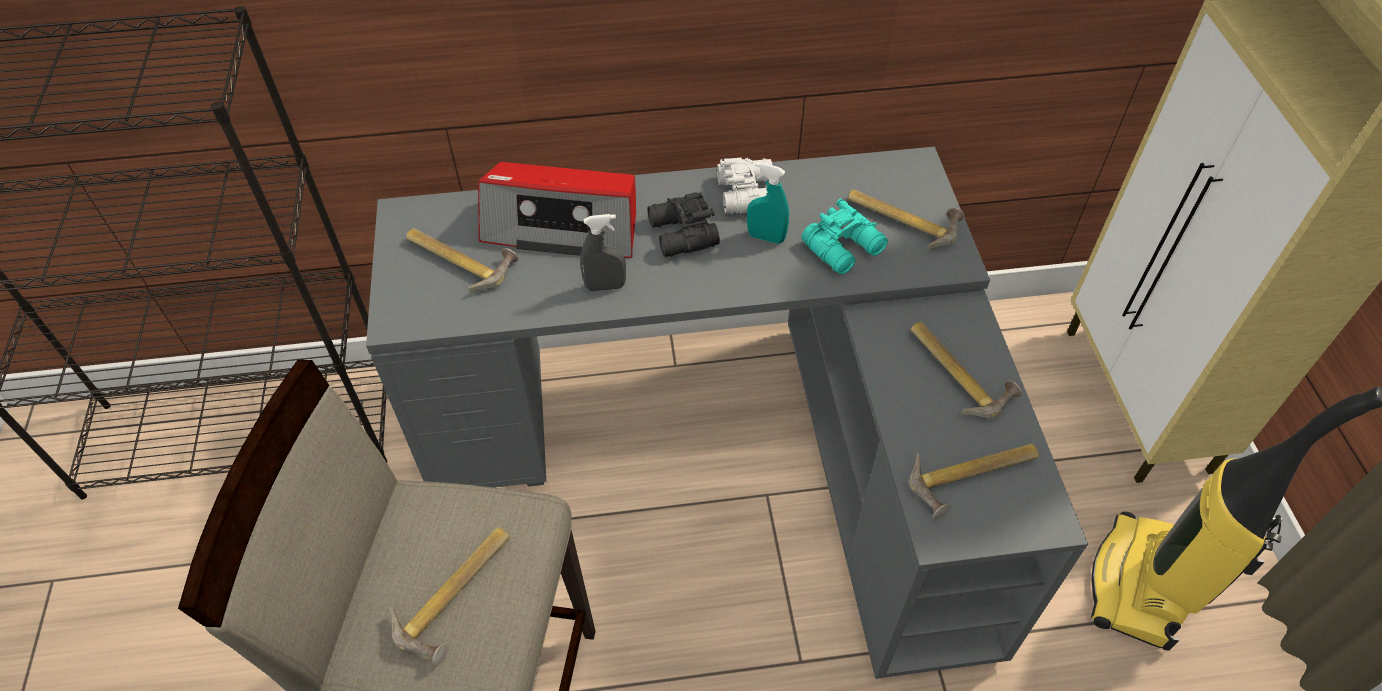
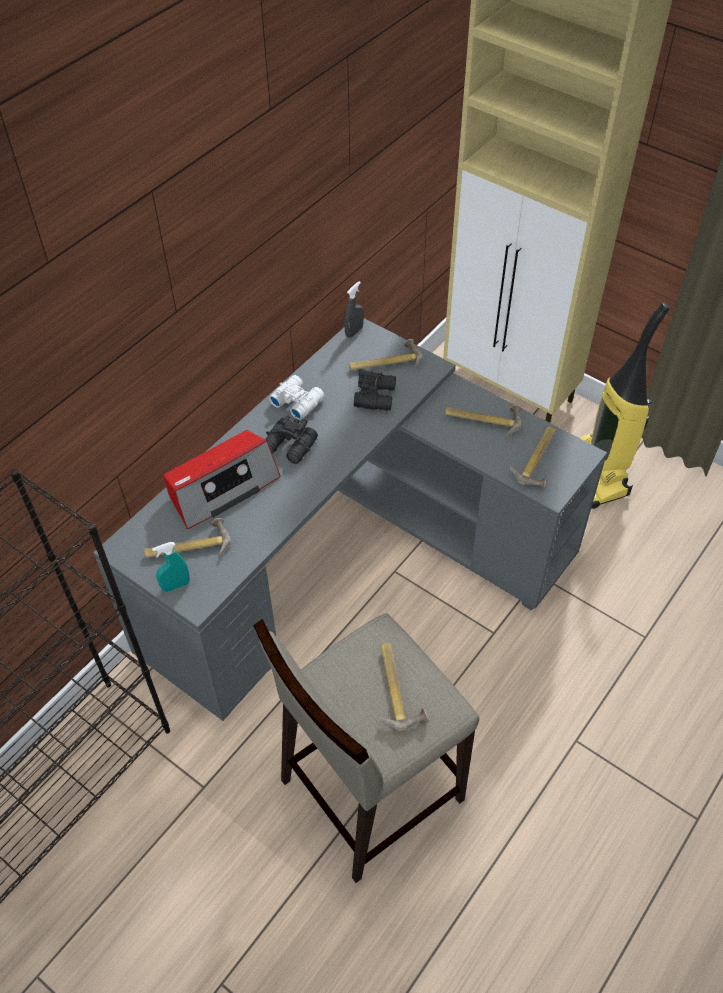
camera: 45 degrees left, 0 degrees up
grey spray bottle [580,214,626,291] -> grey spray bottle moved to [344,281,364,338]
turquoise spray bottle [747,162,789,244] -> turquoise spray bottle moved to [152,542,189,592]
turquoise binoculars [801,198,888,274] -> black binoculars [354,370,396,411]

